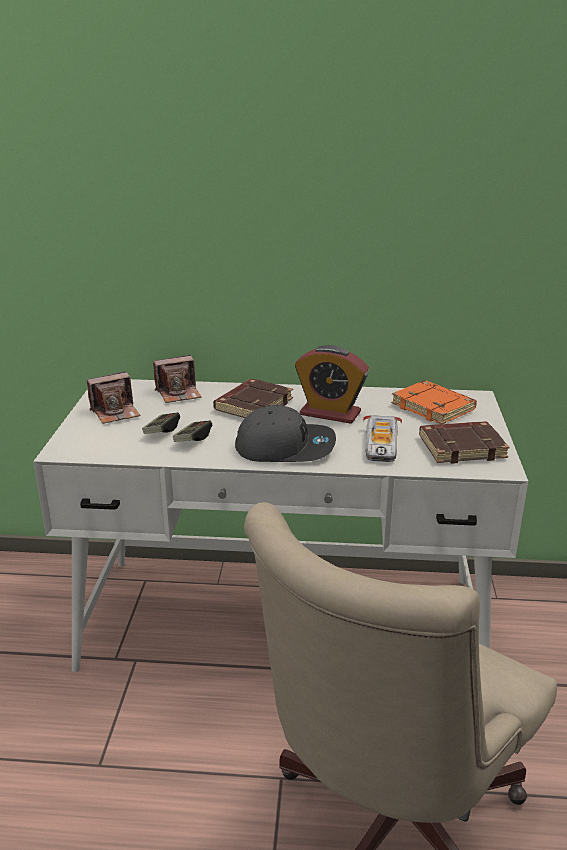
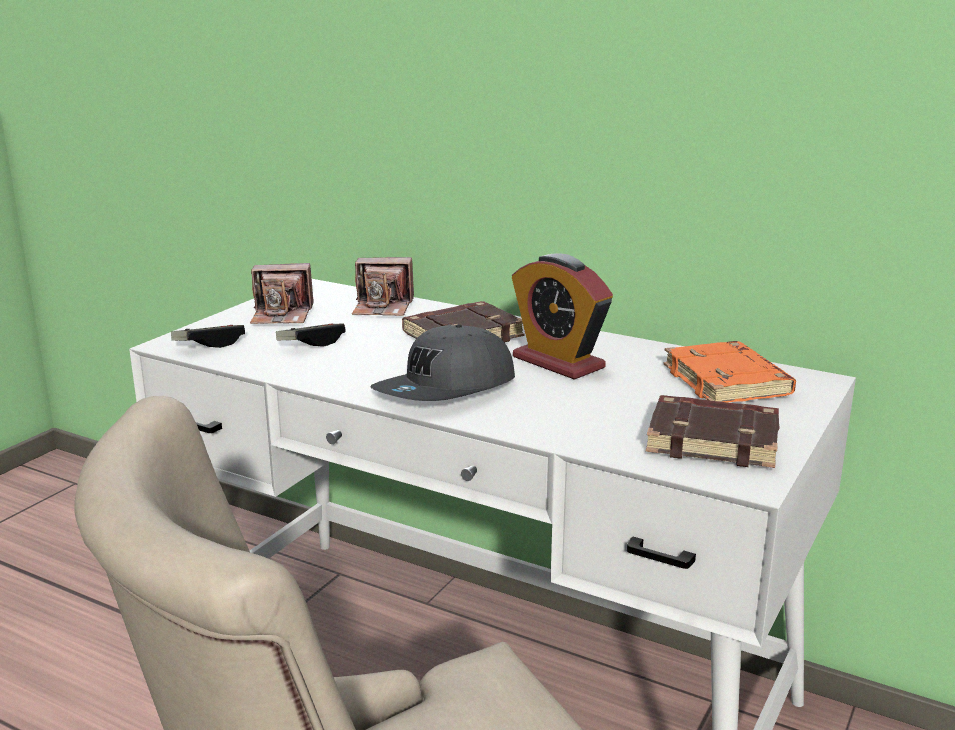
camera: 25 degrees right, 5 degrees down
game controller [173,420,212,442] -> game controller moved to [171,325,245,348]
grey cap [235,405,336,462] -> grey cap turned 105 degrees clockwise [370,324,515,401]
toy car [363,415,402,462] -> none

